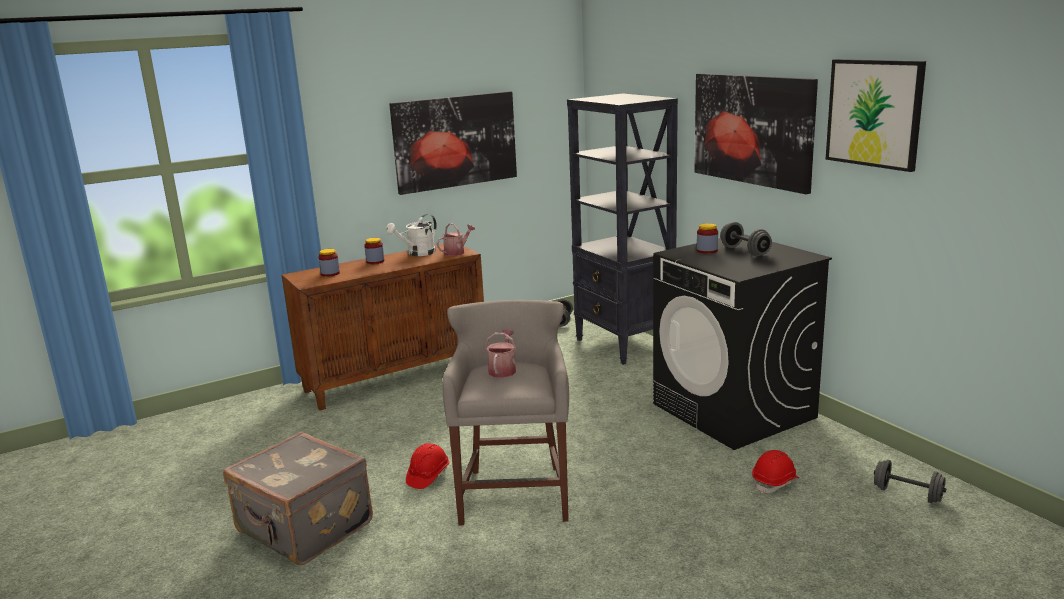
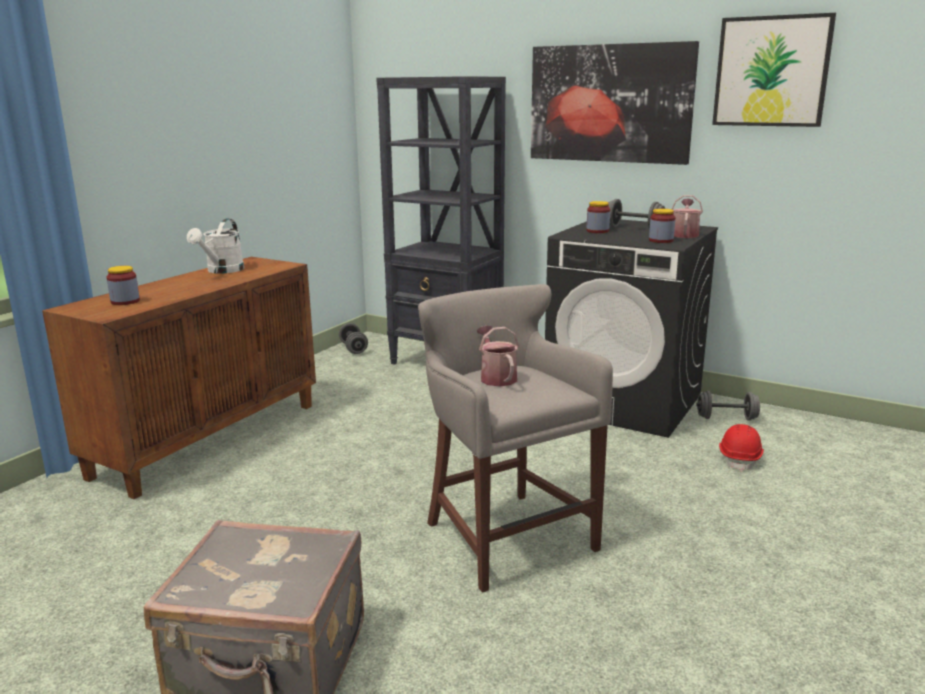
camera: 30 degrees left, 0 degrees up
jar [364,238,384,264] -> jar moved to [649,209,675,243]
picture [389,91,517,195] -> none
red hard hat [406,443,449,489] -> none
watering can [437,223,475,256] -> watering can moved to [672,195,703,238]
grey dumbbell [874,460,946,503] -> grey dumbbell moved to [696,391,760,421]

